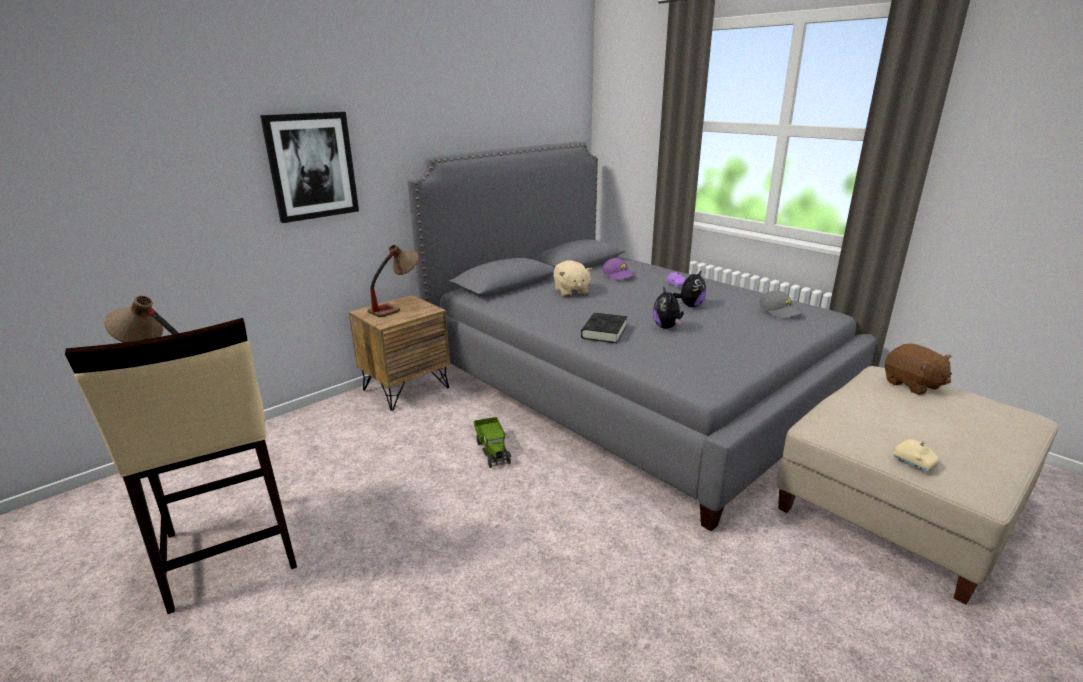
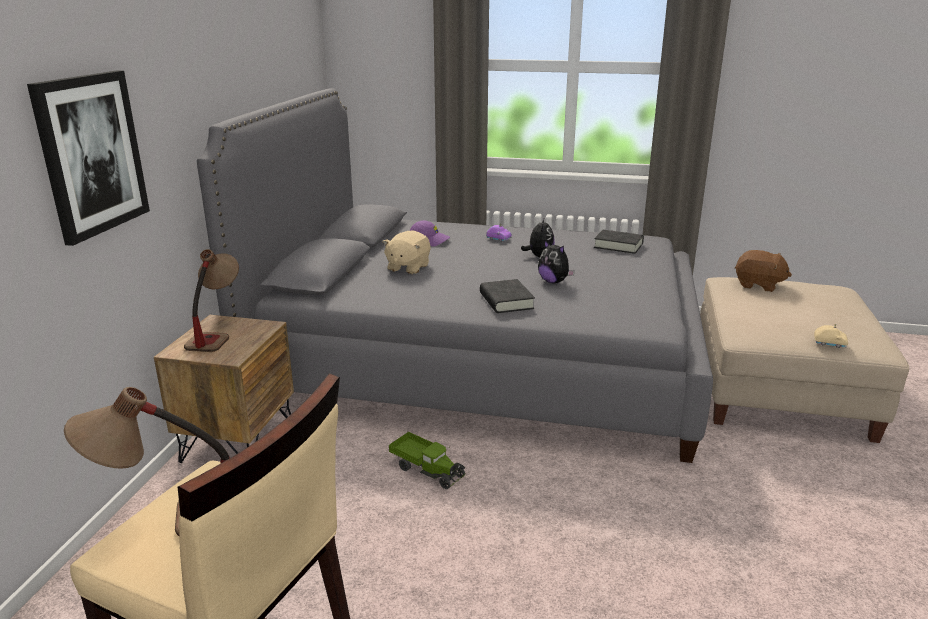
camera: 35 degrees left, 0 degrees up
beige plush toy [553,260,592,297] -> beige plush toy turned 75 degrees clockwise [382,230,431,274]
grey cap [759,290,802,319] -> black book [594,230,644,254]

